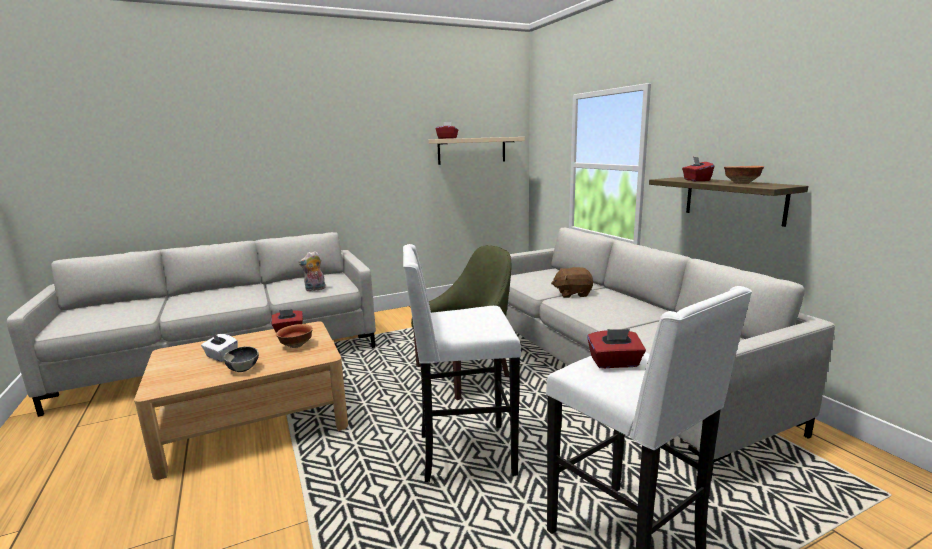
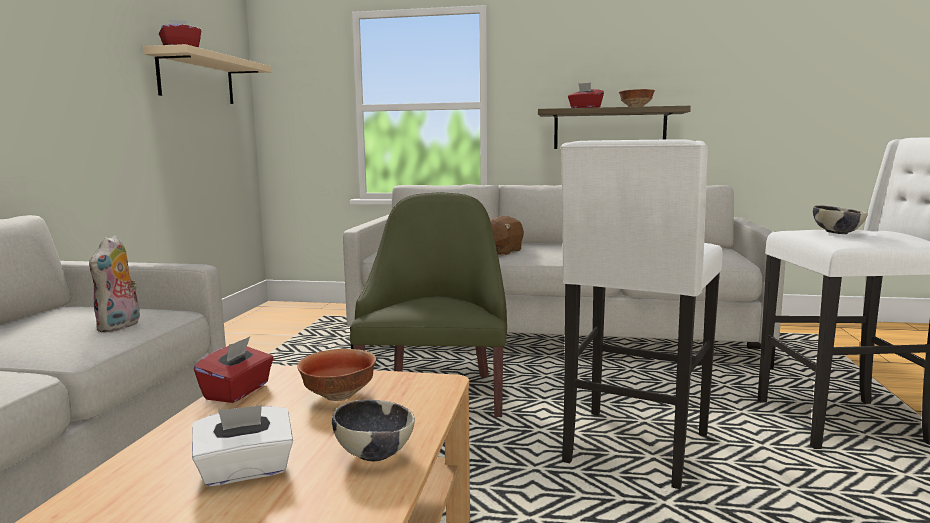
camera: 55 degrees left, 5 degrees down
red tissue box [587,329,646,368] -> bowl [813,205,868,234]

